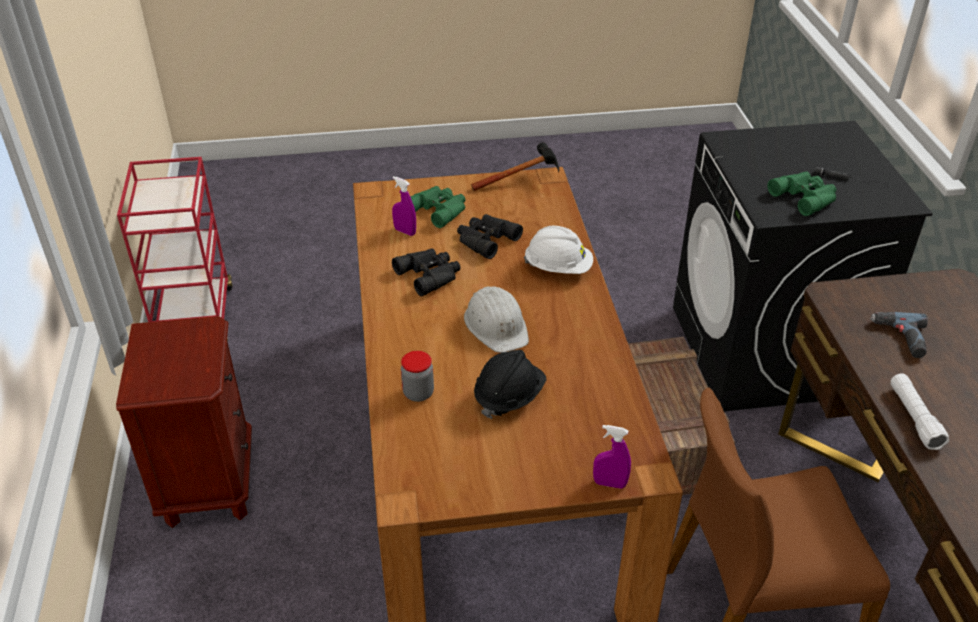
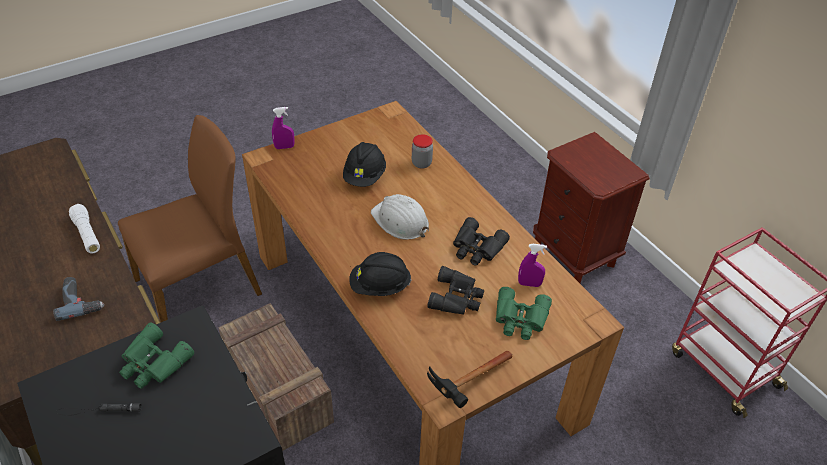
camera: 155 degrees right, 5 degrees up
white hard hat [524,226,593,274] -> black hard hat [349,252,412,296]

